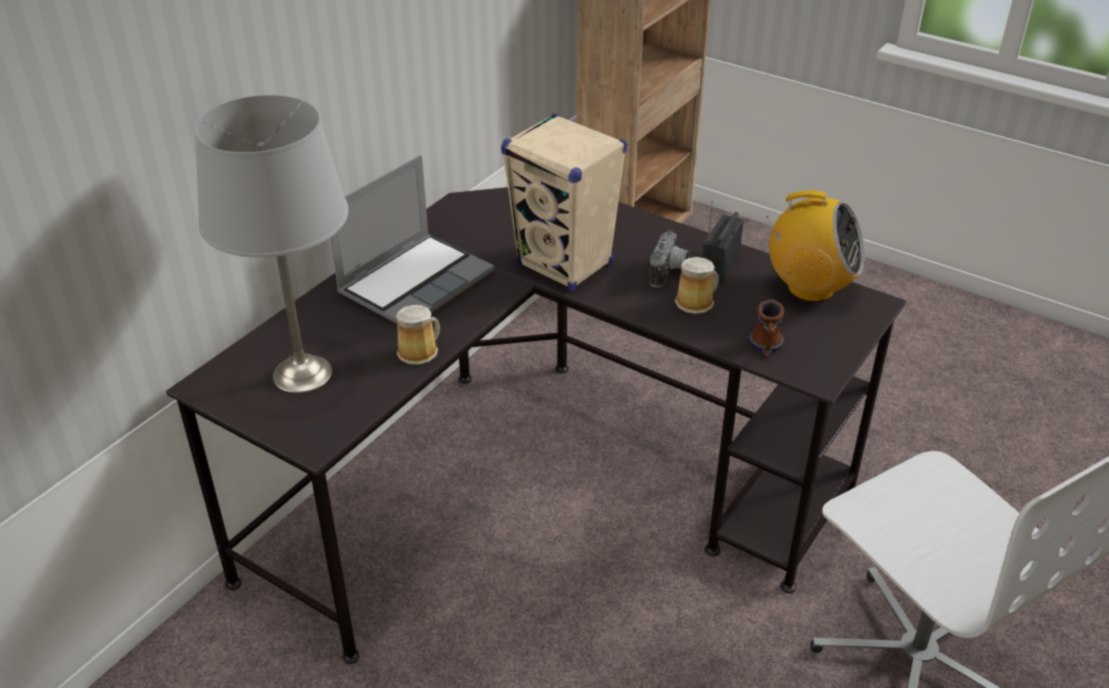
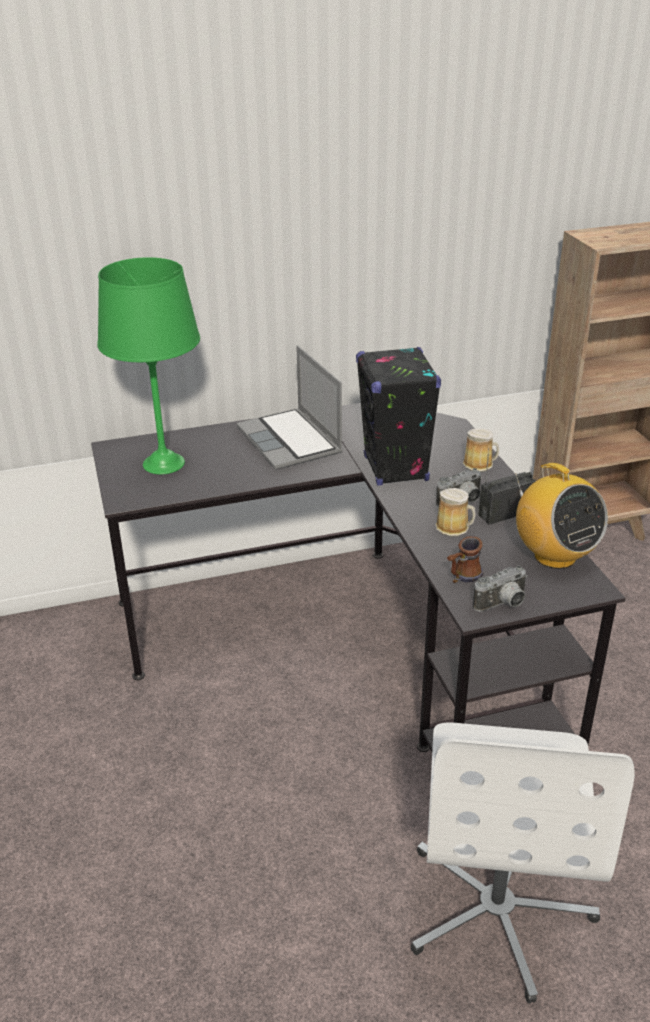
camera: 40 degrees right, 5 degrees down
grey table lamp [194,95,349,393] -> green table lamp [97,257,200,475]
laptop [330,155,494,324] -> laptop turned 75 degrees clockwise [237,346,343,470]
mug [396,305,440,365] -> mug moved to [463,428,499,472]
beige speaker [501,113,627,291] -> black speaker [356,347,441,485]
none -> camera [473,565,527,612]

